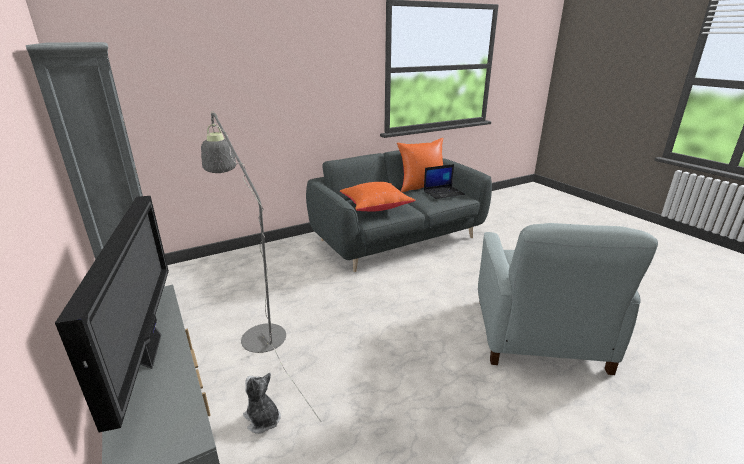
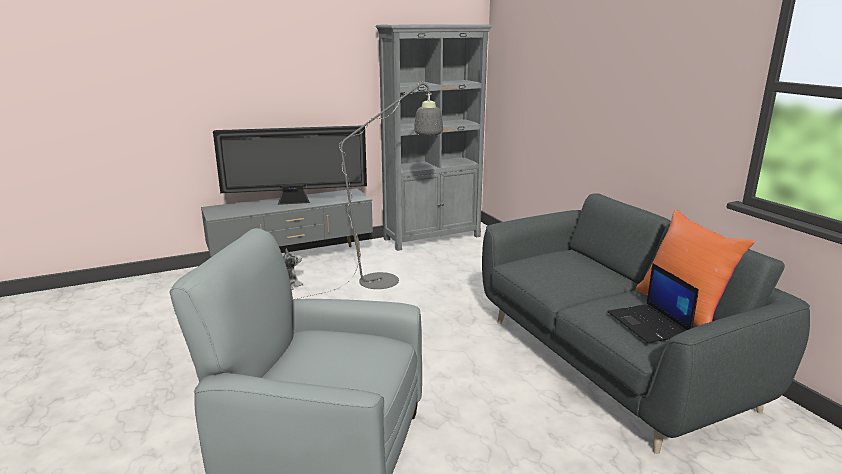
camera: 95 degrees right, 5 degrees down
orange pillow [340,182,416,212] -> none

